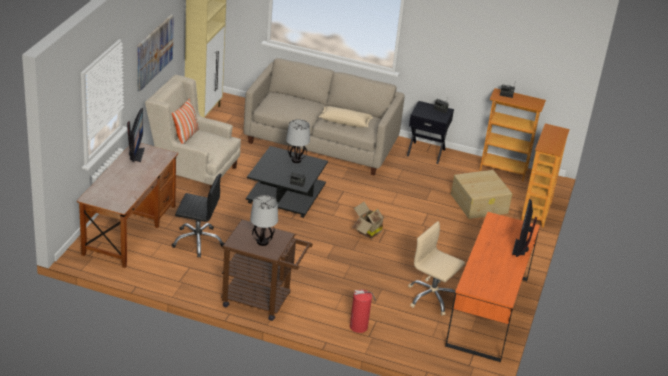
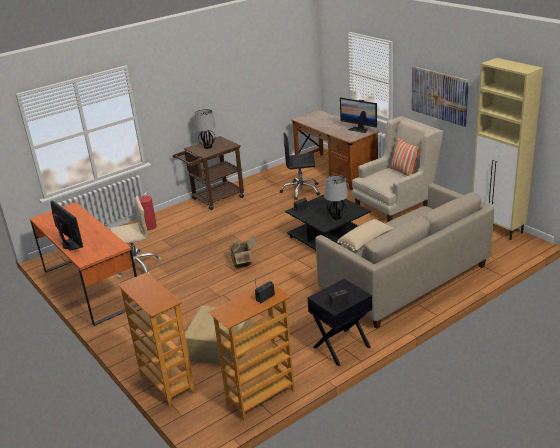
camera: 130 degrees right, 5 degrees down
black office chair [171,173,224,258] -> black office chair turned 45 degrees clockwise [280,133,320,200]

